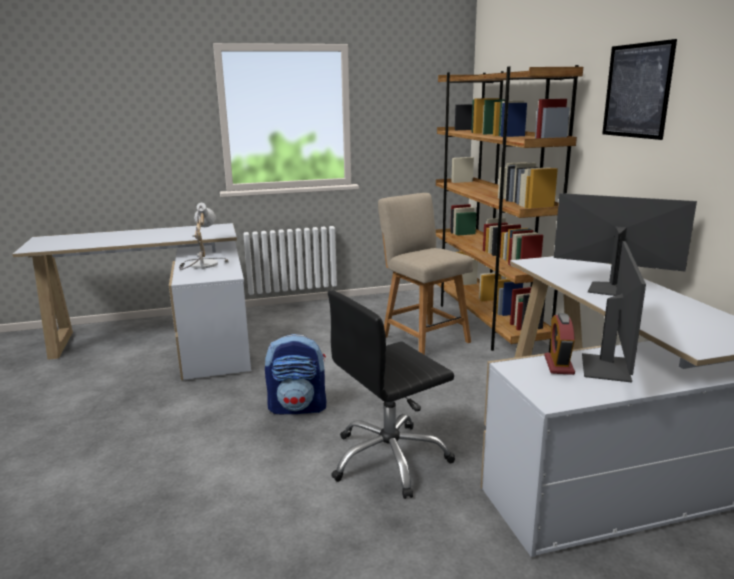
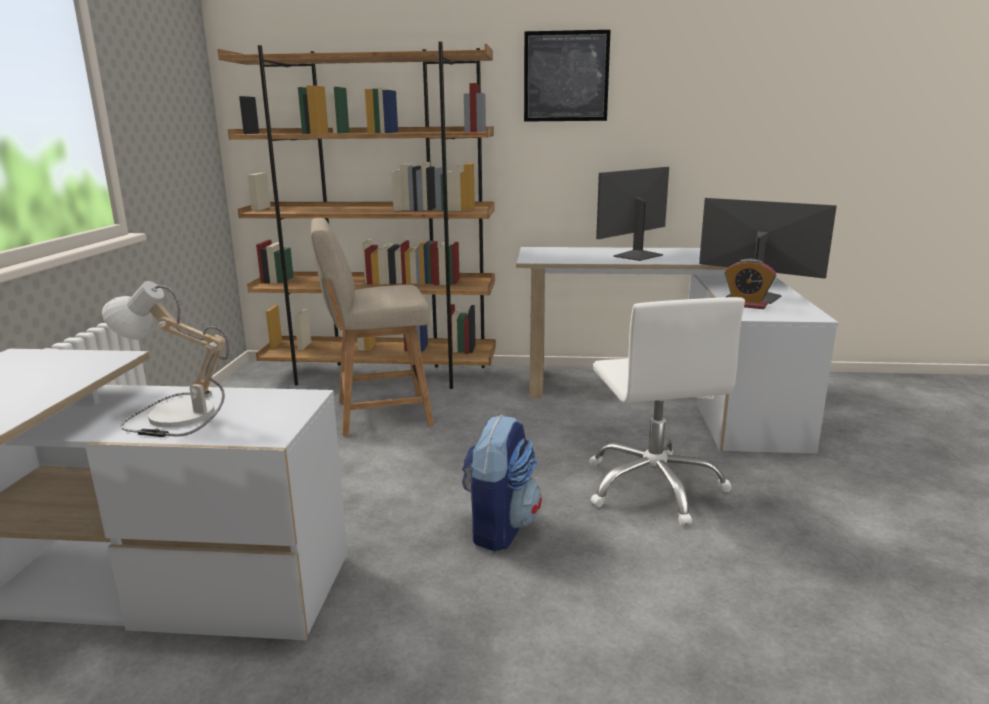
camera: 70 degrees left, 0 degrees up
black office chair [328,290,455,499] -> white office chair [590,297,745,526]

